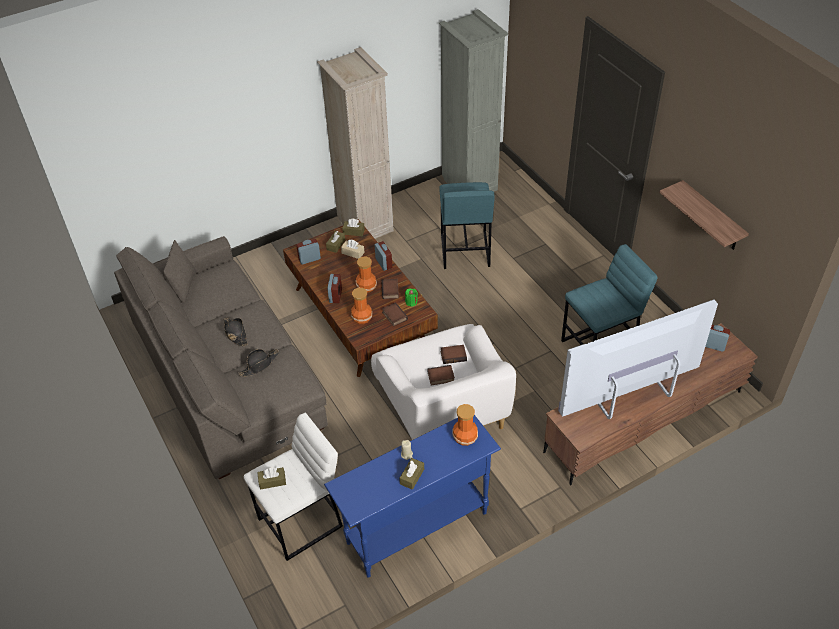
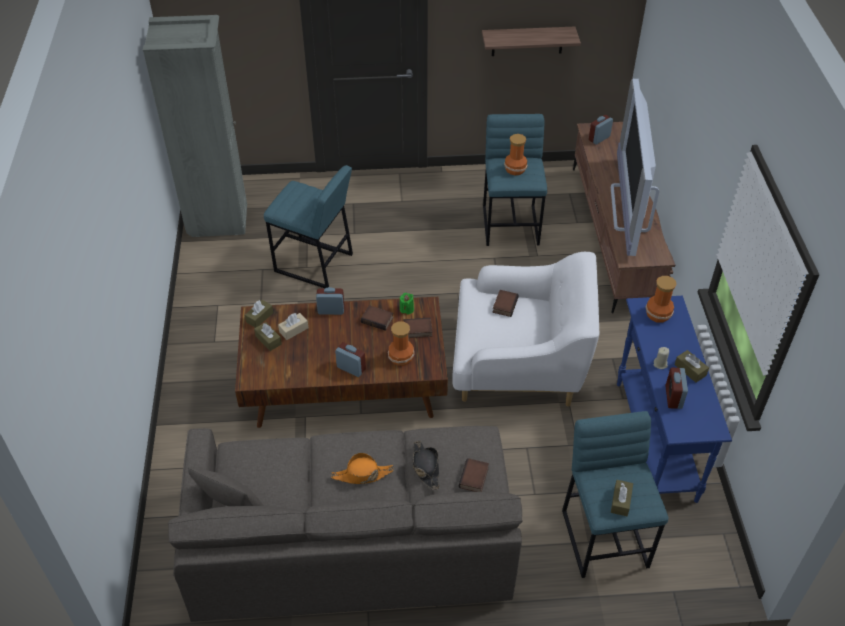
camera: 65 degrees left, 0 degrees up
black hat [223,318,248,346] -> orange hat [331,453,394,484]
white stool [244,413,343,561] -> blue stool [562,411,668,578]
alarm clock [296,239,321,264] -> alarm clock moved to [666,368,688,409]
beige cabinet [317,47,394,239] -> none
vase [356,257,377,292] -> vase moved to [504,134,528,175]
book [427,365,455,385] -> book moved to [459,458,489,492]

